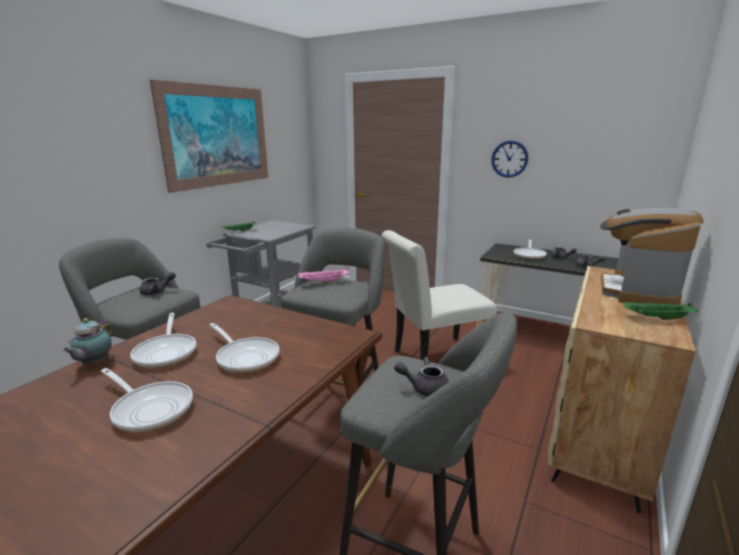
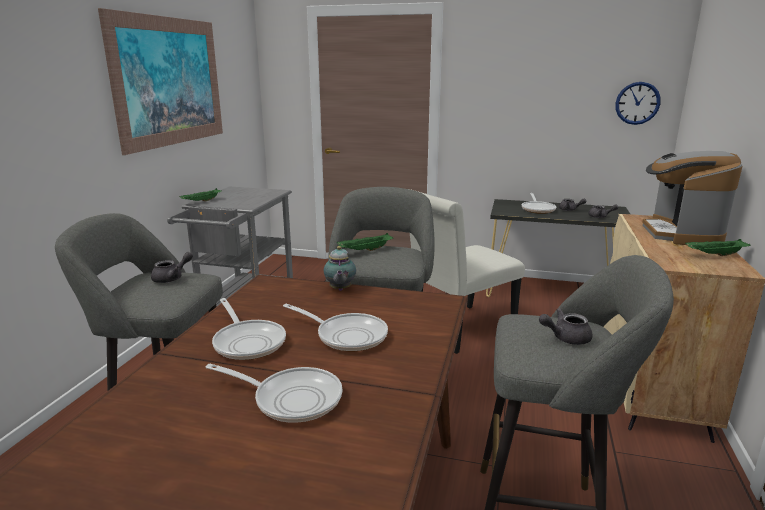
camera: 15 degrees left, 0 degrees up
teapot [62,318,112,365] -> teapot moved to [324,246,356,291]
pink tray [298,268,349,283] -> green tray [337,233,393,251]
wall clock [491,140,528,178] -> wall clock moved to [615,82,661,125]

